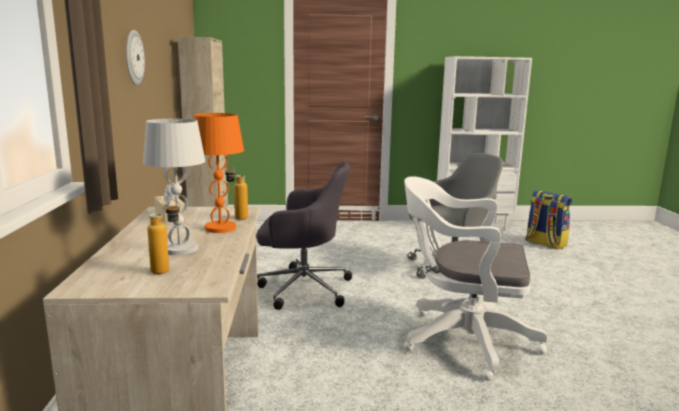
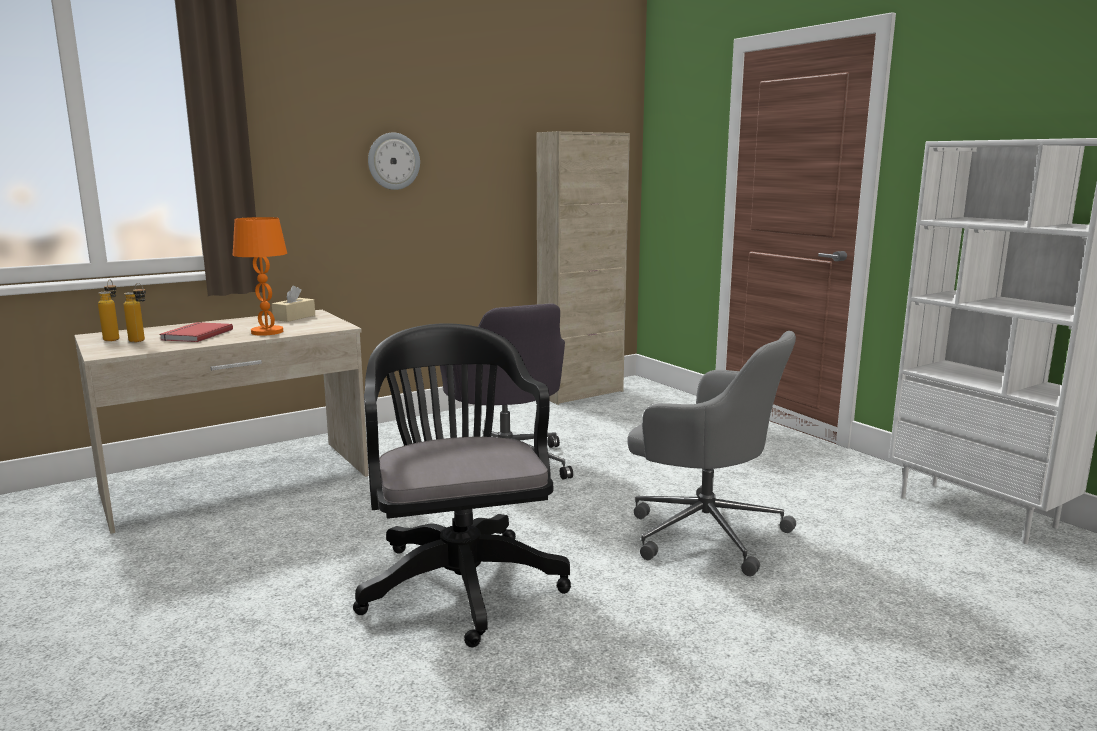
camera: 60 degrees right, 0 degrees up
white table lamp [143,119,205,255] -> red book [159,322,233,342]
bottle [225,165,248,220] -> bottle moved to [98,279,119,341]
white office chair [404,176,547,381] -> black office chair [353,323,571,647]
backpack [525,190,572,249] -> none

